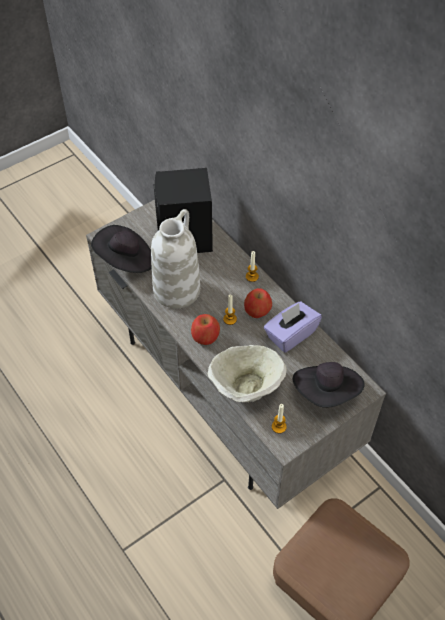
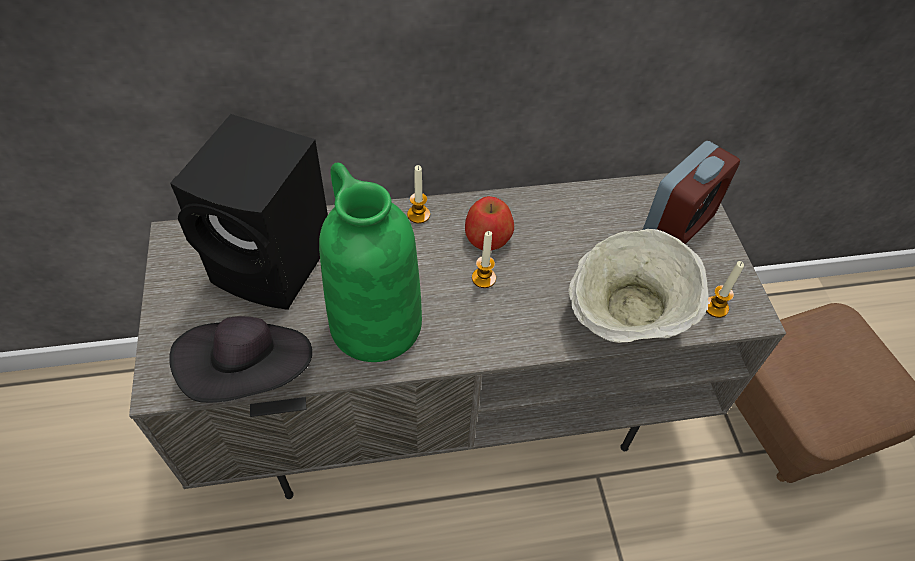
camera: 65 degrees left, 0 degrees up
white vase [151,209,200,308] -> green vase [319,163,422,362]
apple [191,314,220,345] -> none
purple tissue box [264,301,322,353] -> none
black hat [293,362,365,408] -> alarm clock [643,141,740,244]

